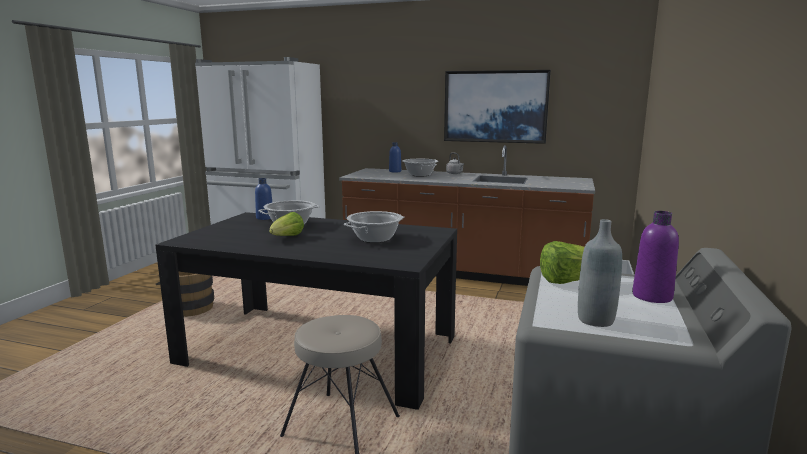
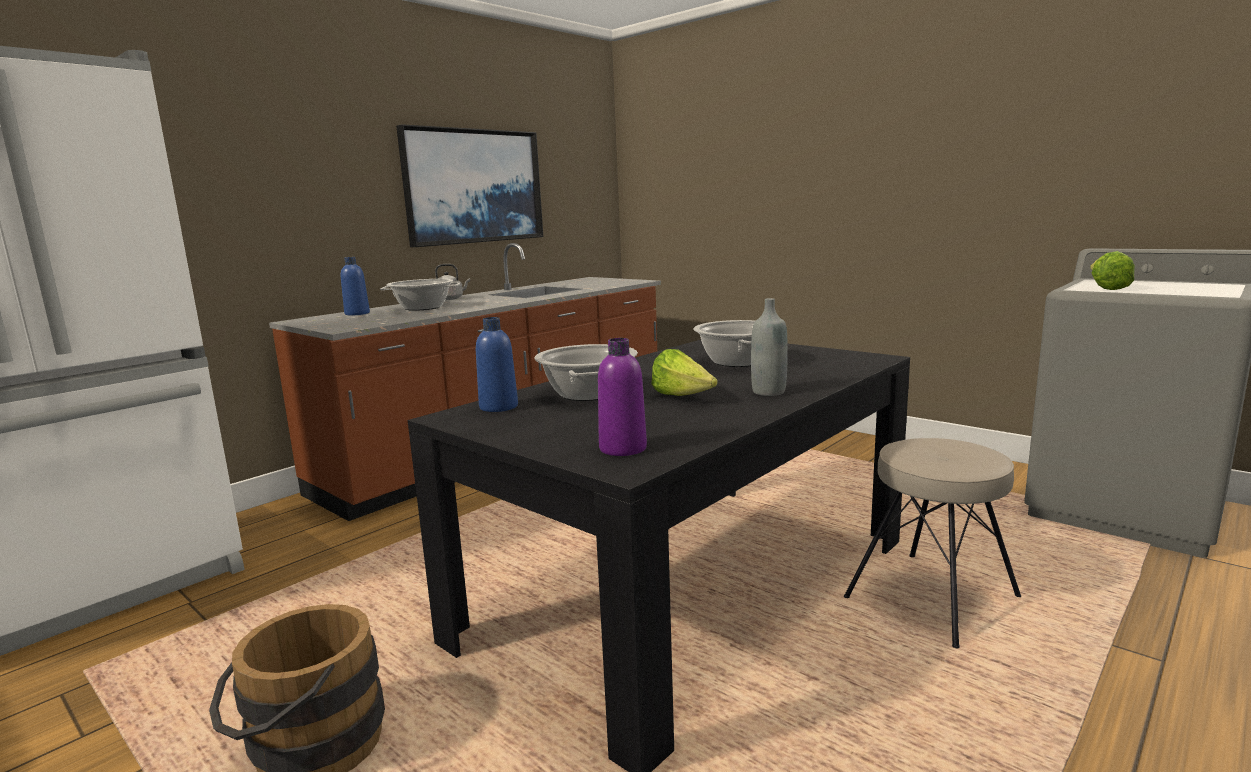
camera: 65 degrees left, 0 degrees up
grey bottle [578,219,622,327] -> grey bottle moved to [751,298,788,396]
purple bottle [632,211,679,303] -> purple bottle moved to [598,338,647,456]

